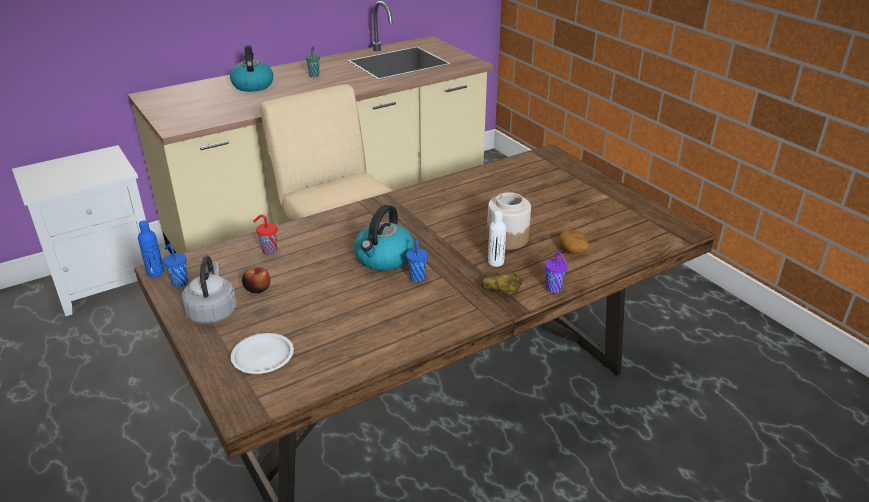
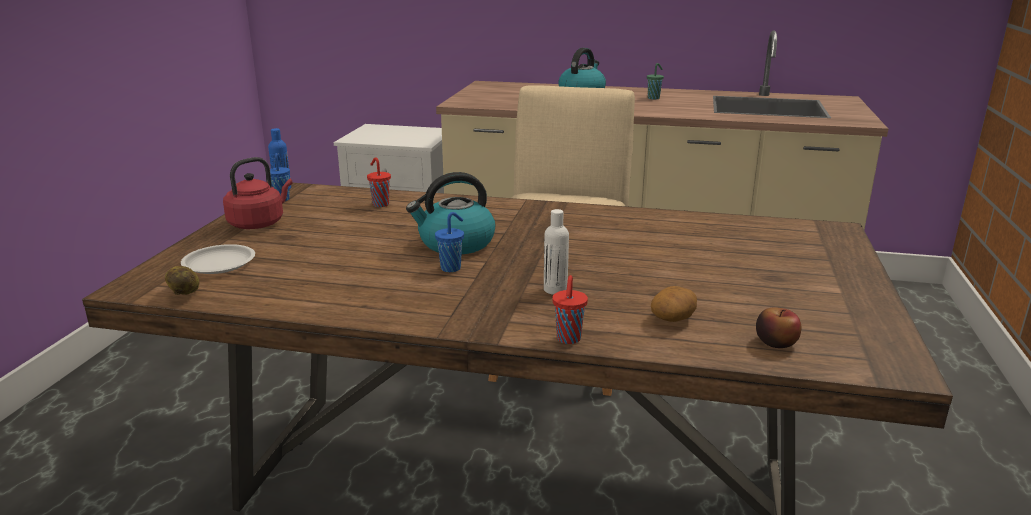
camera: 45 degrees right, 10 degrees down
grey kettle [182,256,237,324] -> red kettle [223,157,293,229]
apple [242,267,270,293] -> apple moved to [756,307,801,348]
potato [481,272,522,293] -> potato moved to [165,266,199,295]
jar [487,192,531,250] -> none
purple cup [545,252,568,293] -> red cup [552,275,588,344]

